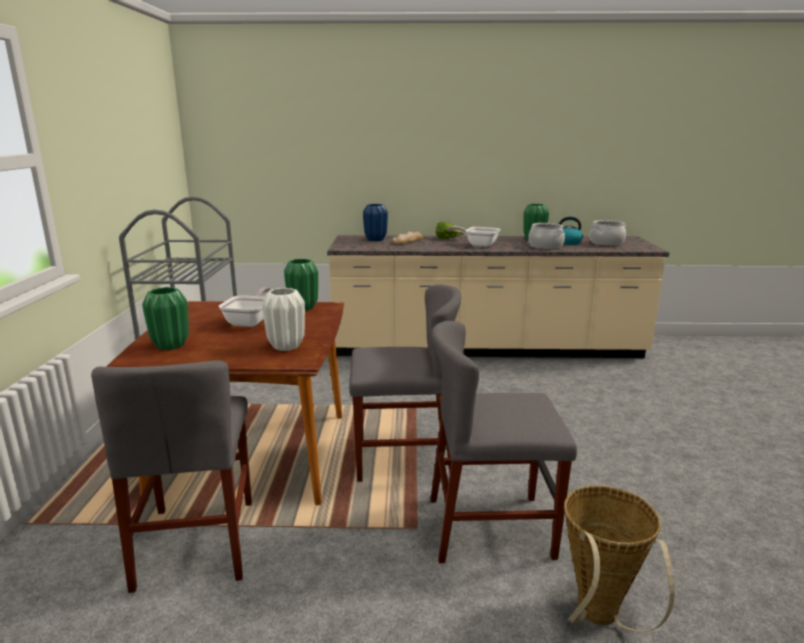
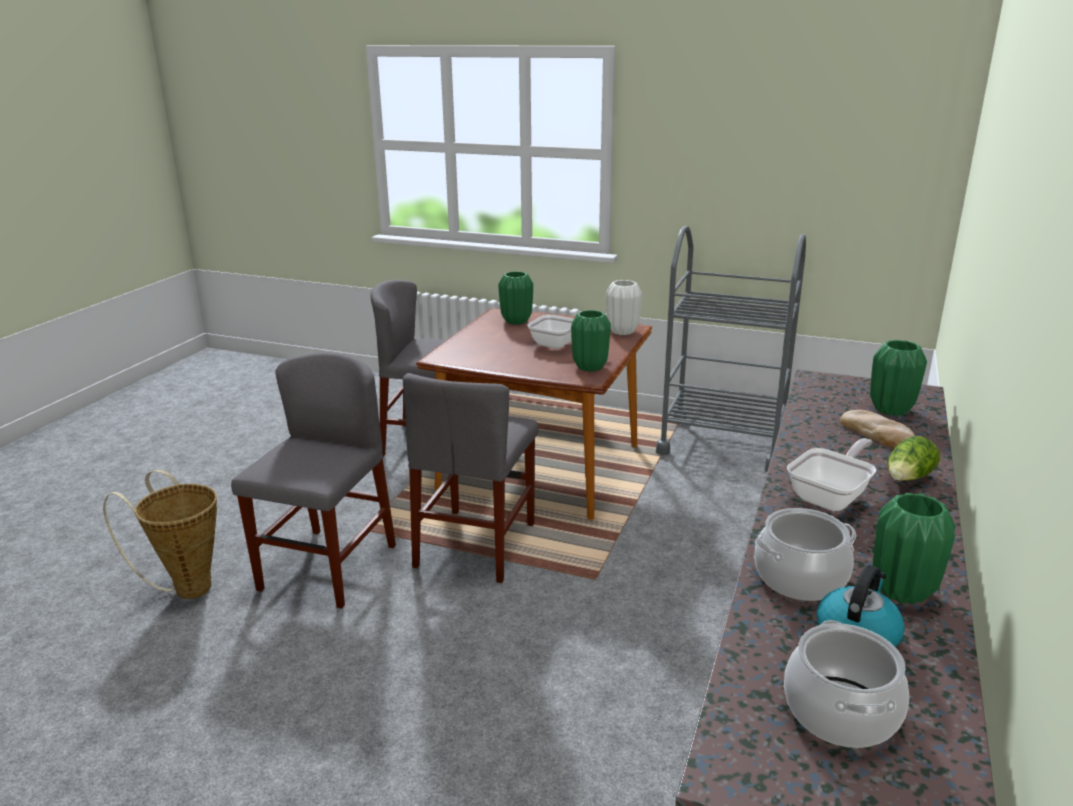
camera: 110 degrees right, 5 degrees up
white vase [262,288,305,351] -> white vase moved to [606,280,642,335]
blue vase [363,204,388,241] -> green vase [870,340,927,416]

